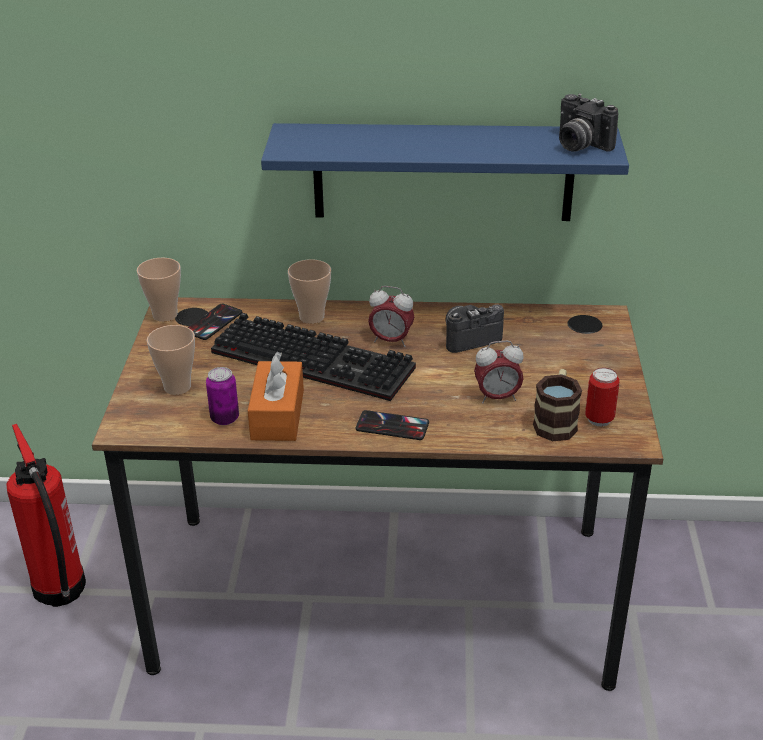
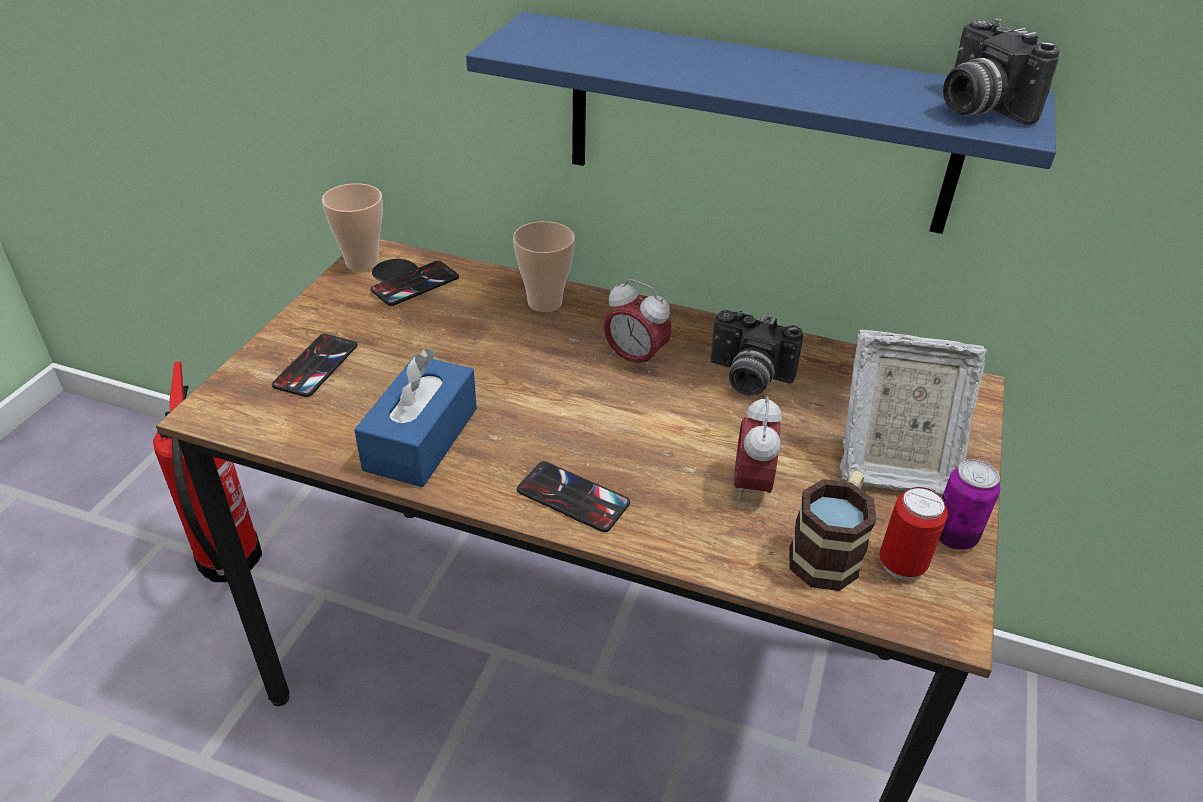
camera: 15 degrees right, 5 degrees up
cup [147,325,195,395] -> phone [272,334,357,397]
can [206,367,239,425] -> can moved to [939,460,1000,550]
keyboard [211,313,416,401] -> none
orange tissue box [248,352,304,441] -> blue tissue box [354,348,477,487]
camera [446,304,504,353] -> camera turned 150 degrees counterclockwise [710,310,803,396]
alarm clock [474,341,524,404] -> alarm clock turned 90 degrees clockwise [734,395,782,504]
none -> picture frame [839,330,987,497]

